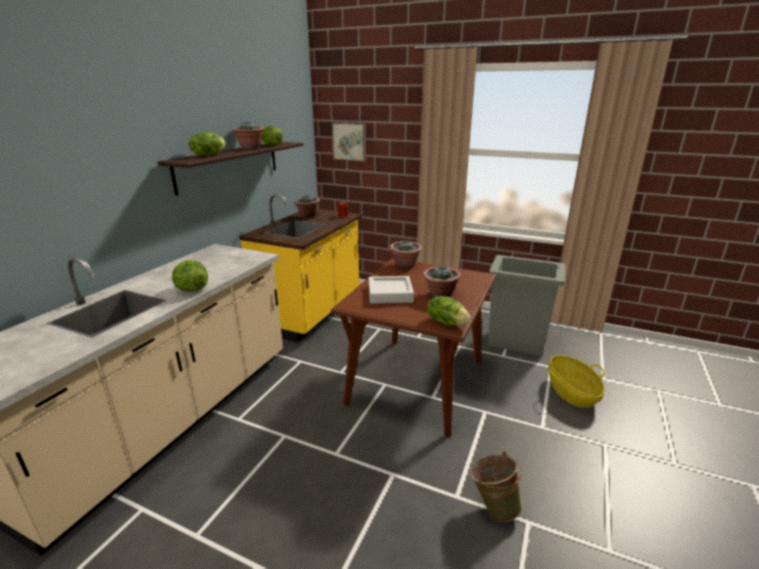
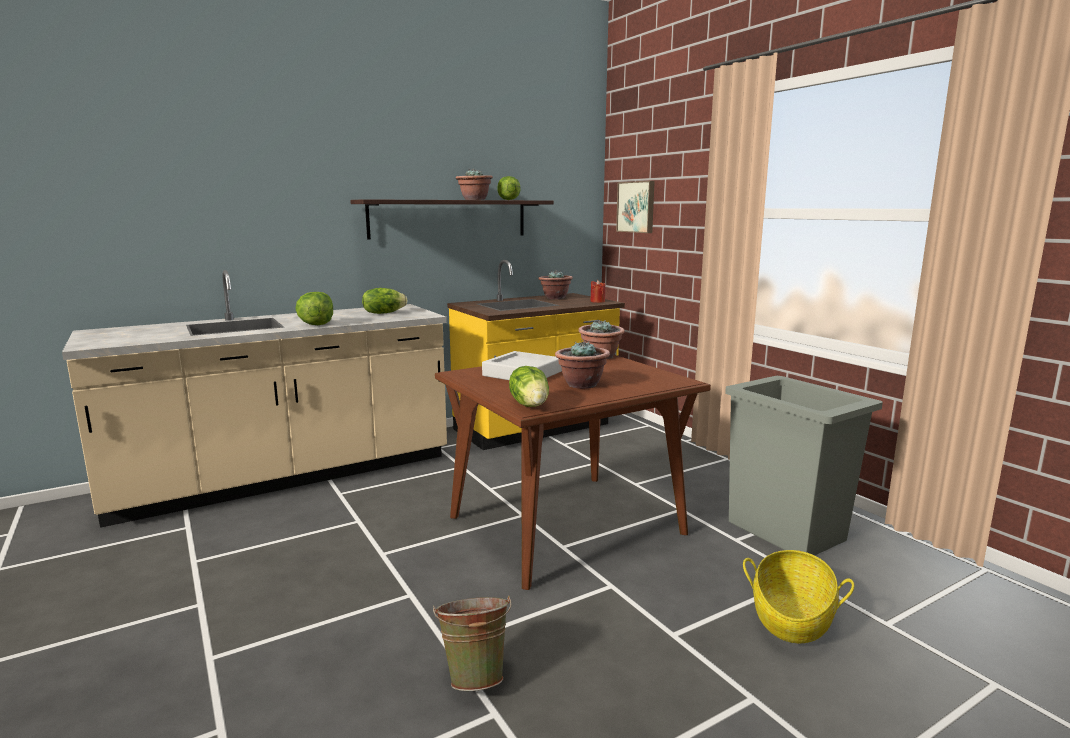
camera: 35 degrees right, 10 degrees down
lettuce [189,132,226,156] -> lettuce moved to [362,288,408,314]

